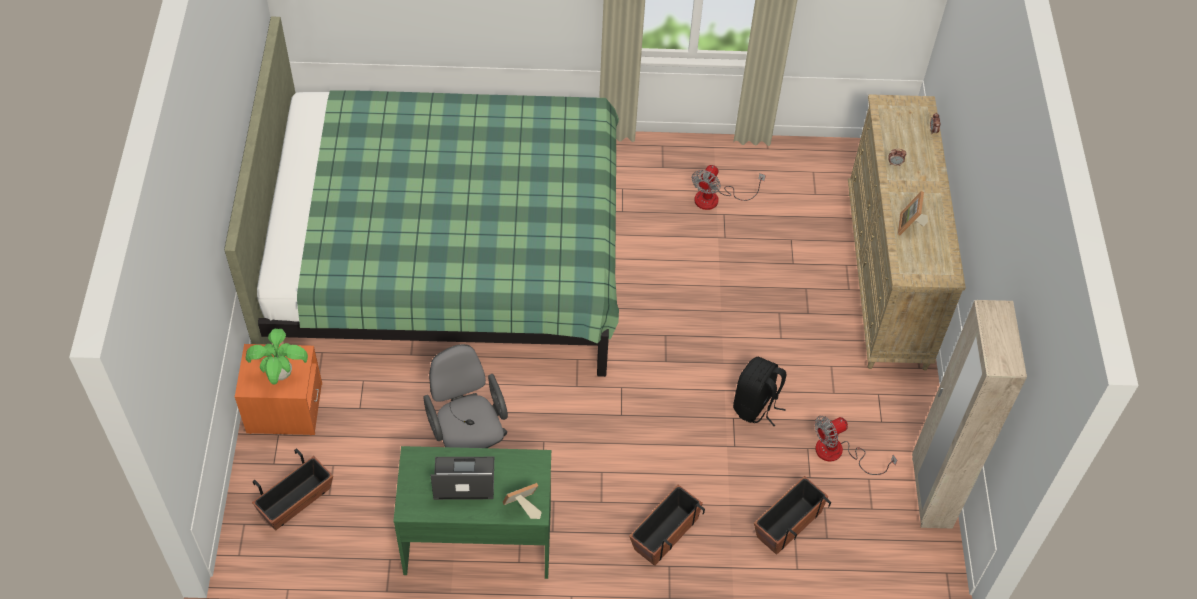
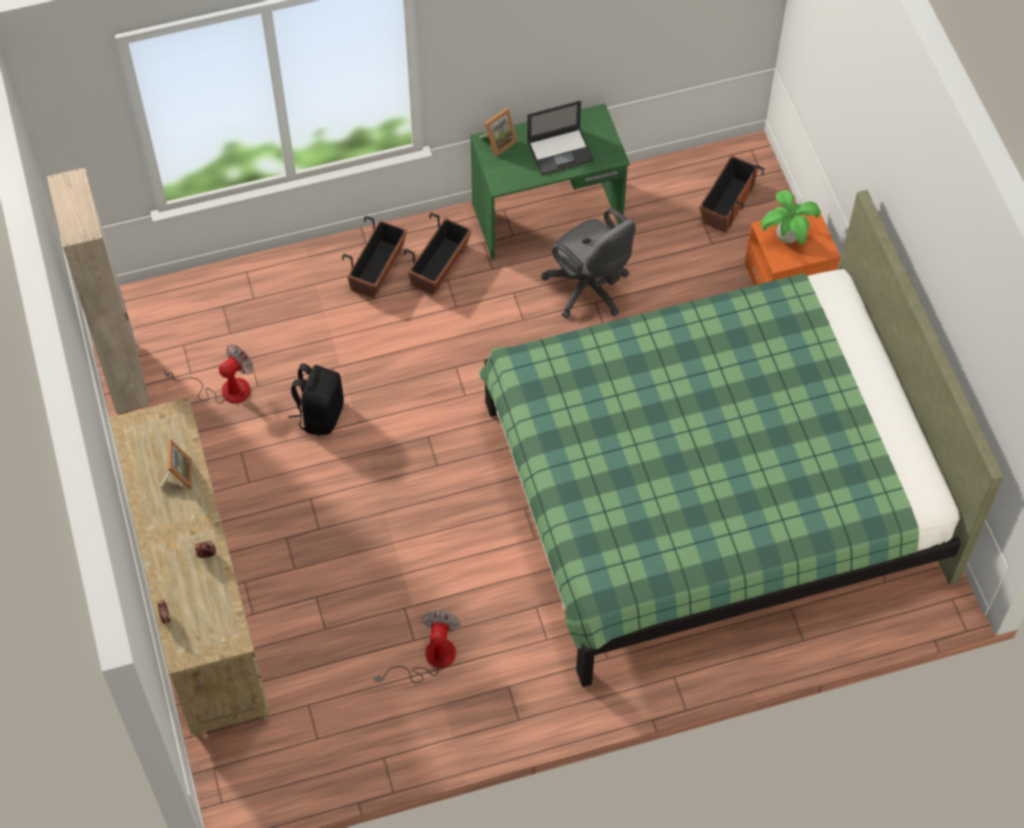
camera: 165 degrees right, 5 degrees up
planter [754,476,831,555] -> planter moved to [404,212,472,295]

